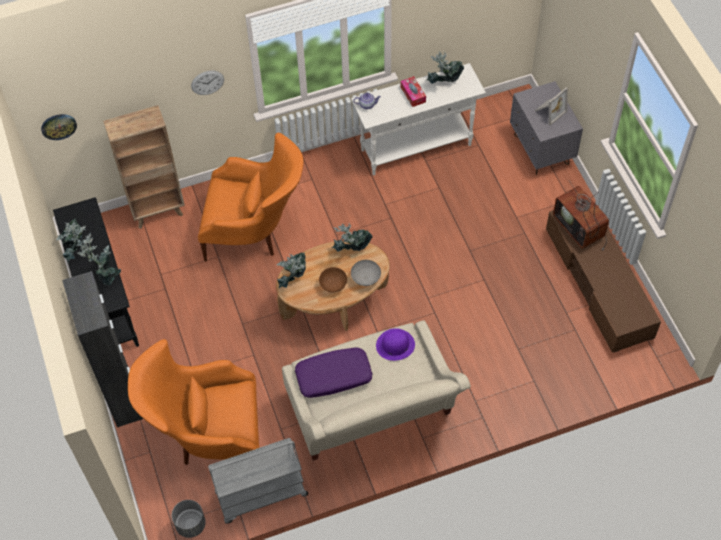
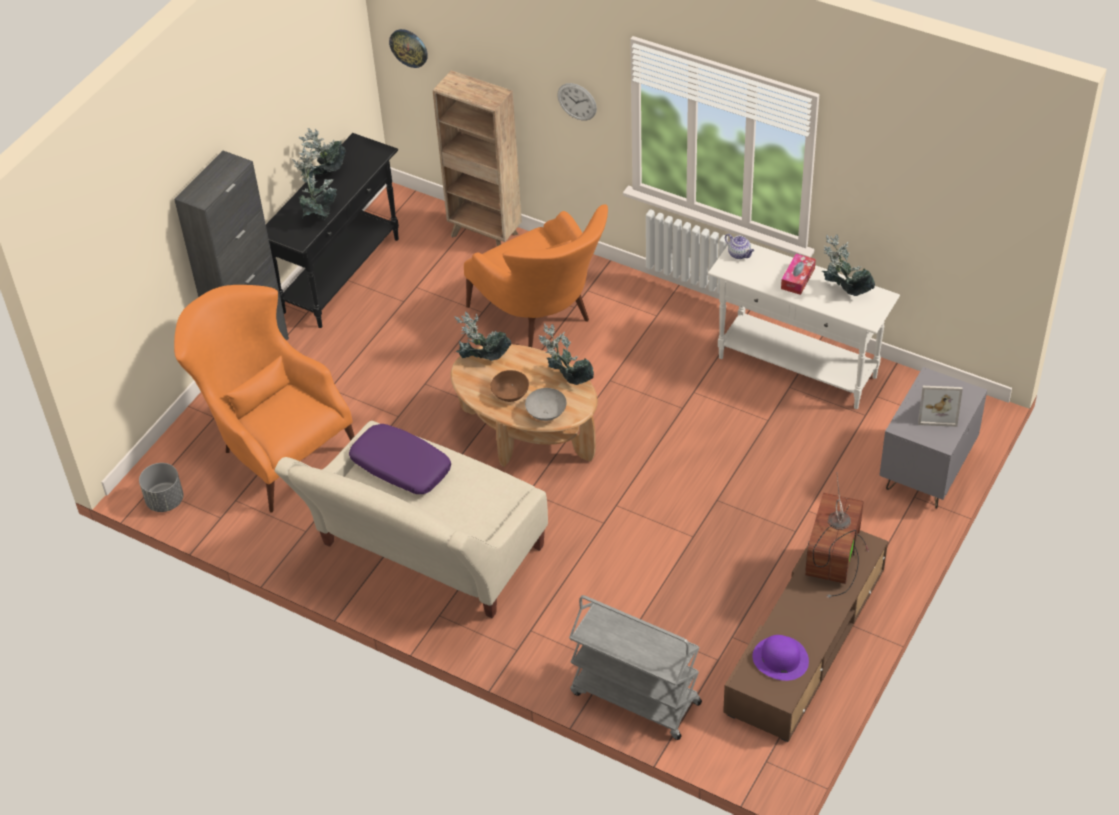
camera: 50 degrees right, 10 degrees down
grey cart [208,438,308,524] -> grey cart moved to [569,595,702,740]
purple hat [376,328,415,361] -> purple hat moved to [752,635,809,681]

